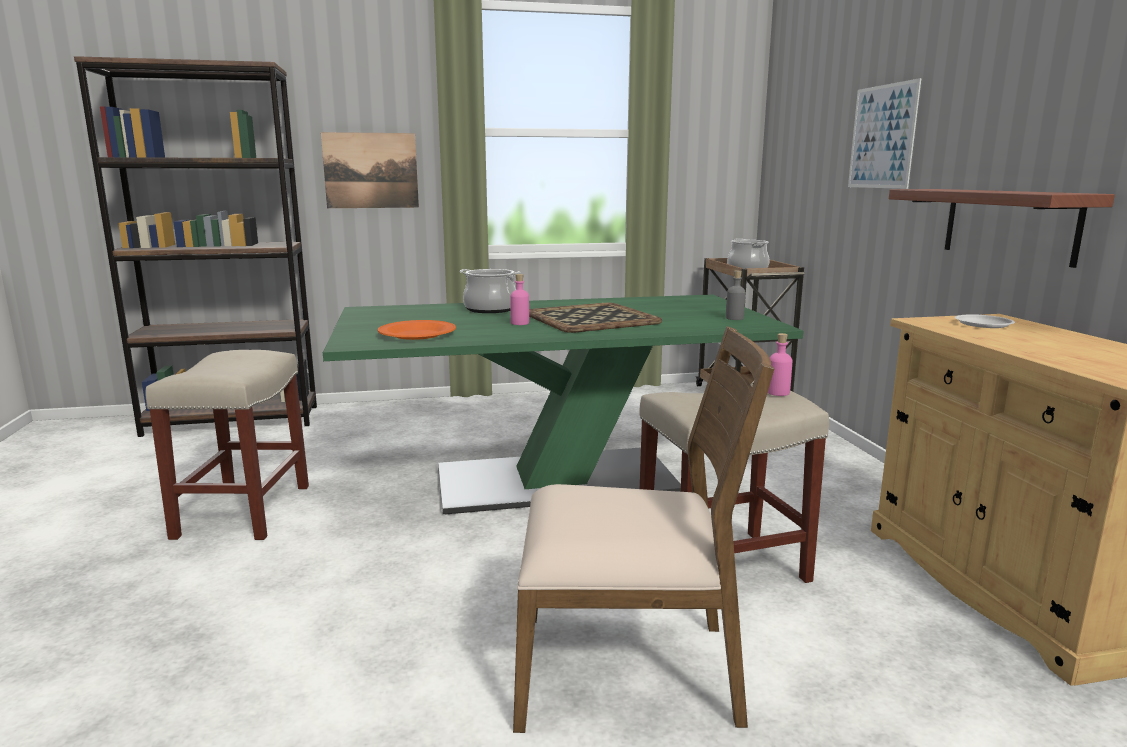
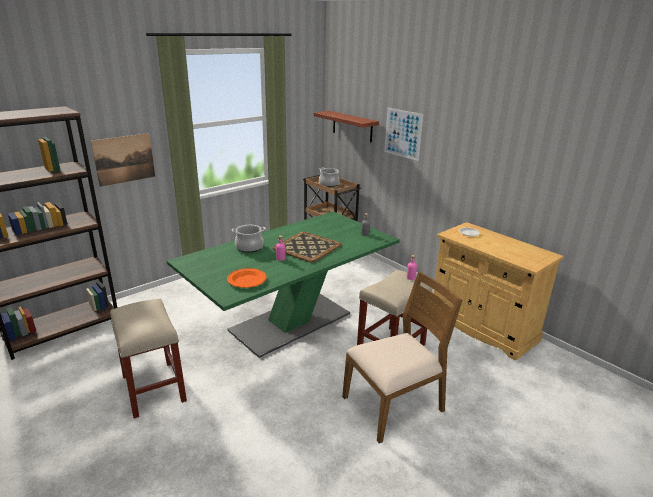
camera: 30 degrees left, 10 degrees up
shelf [889,189,1115,268] -> shelf moved to [314,111,379,143]

